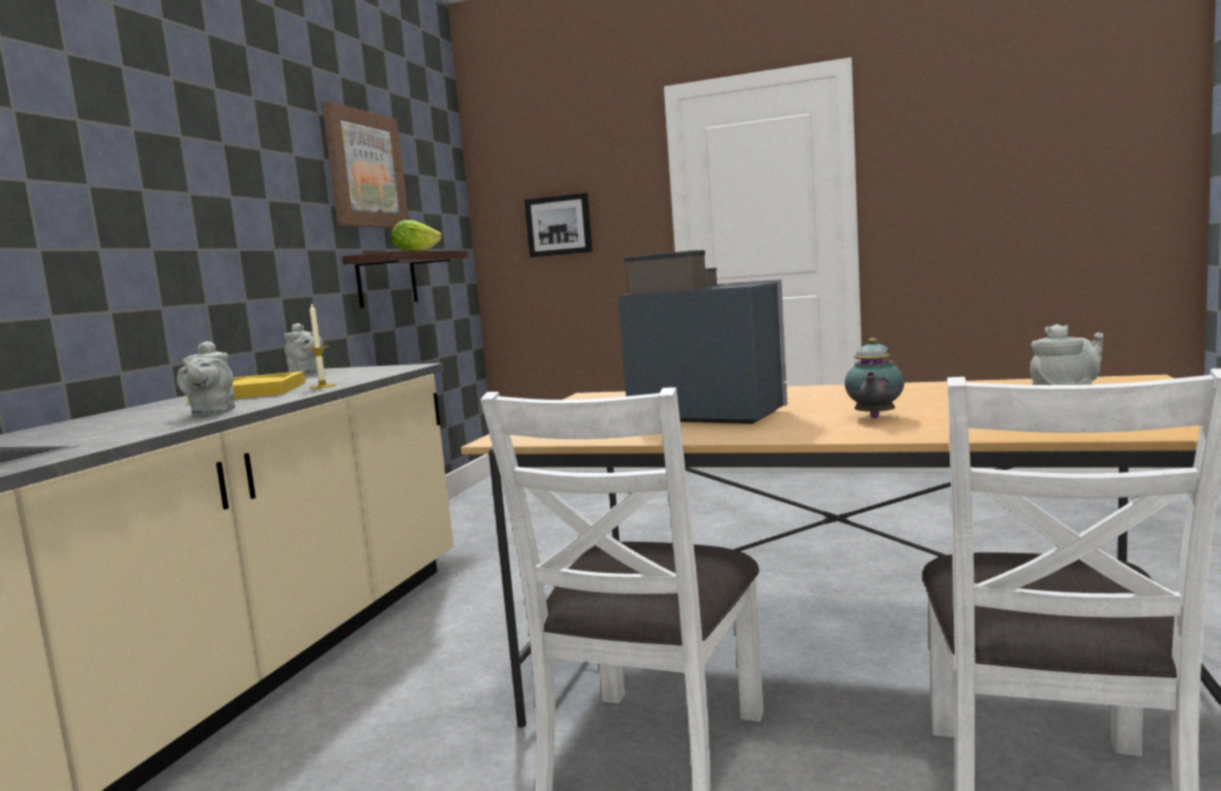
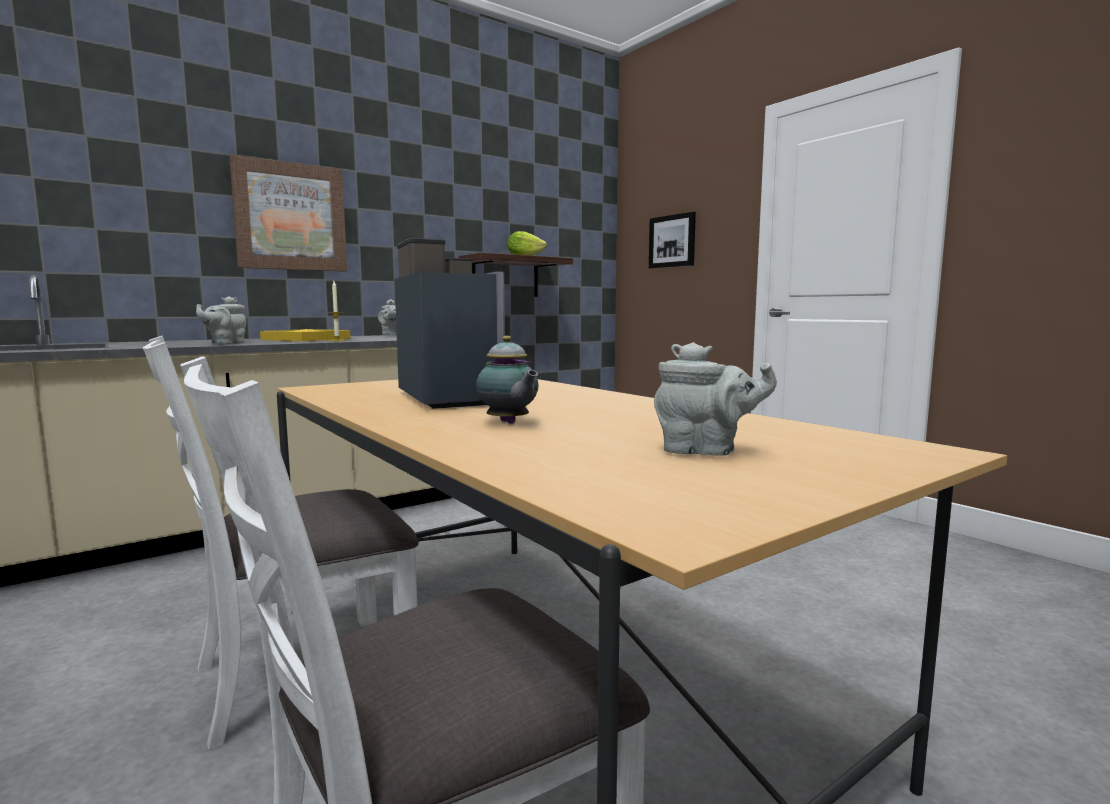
camera: 35 degrees right, 0 degrees up
picture [322,101,409,228] -> picture moved to [229,155,347,272]
teapot [845,338,904,418] -> teapot turned 90 degrees counterclockwise [476,336,538,424]

